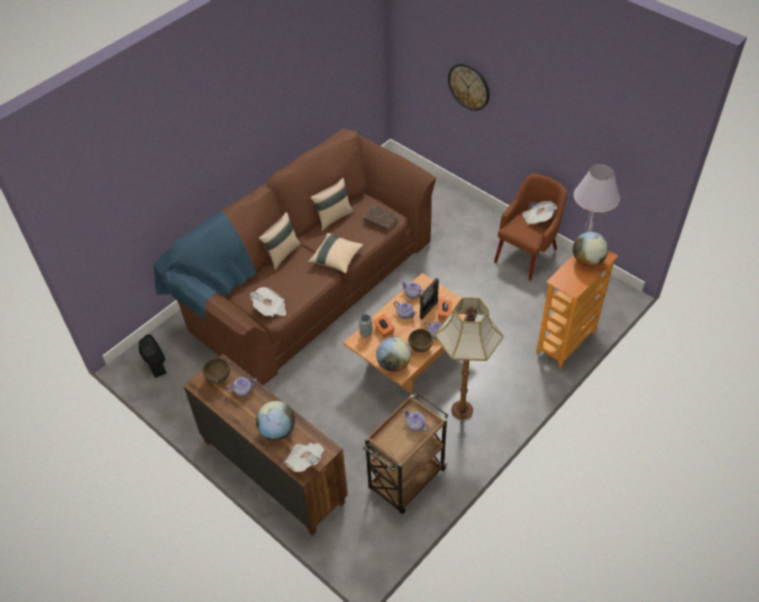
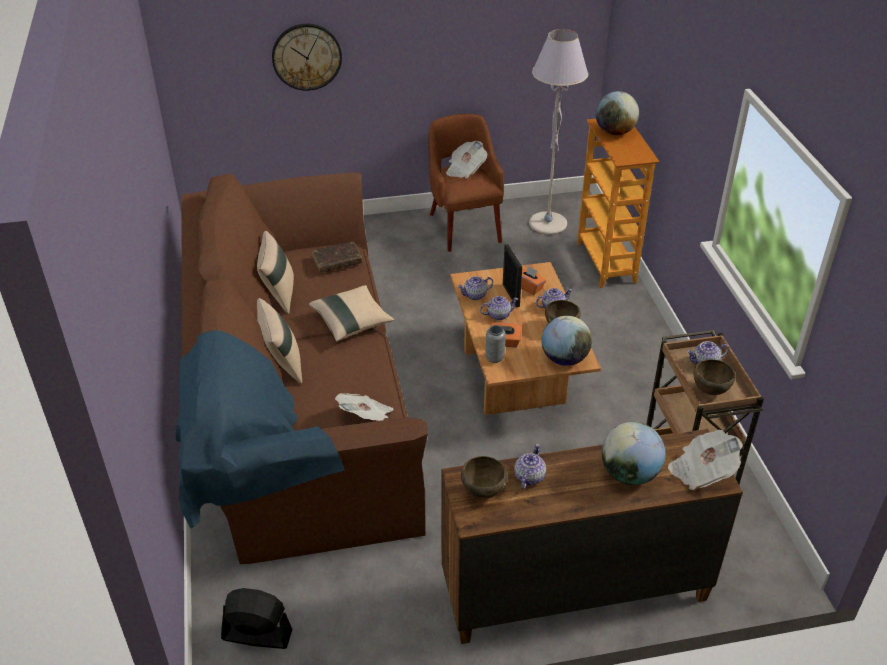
camera: 55 degrees left, 10 degrees down
floor lamp [435,297,503,420] -> none
none -> brown bowl [694,359,736,395]

